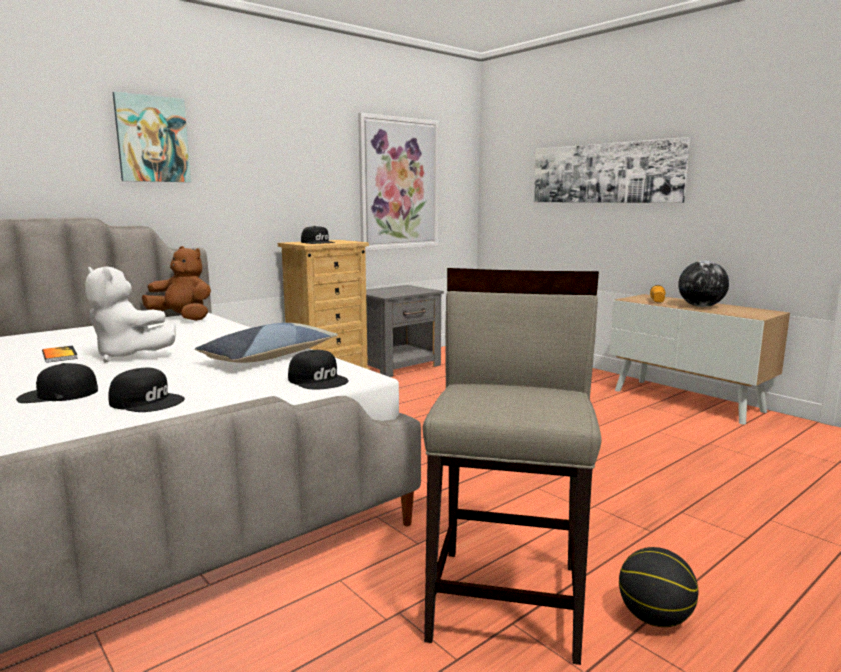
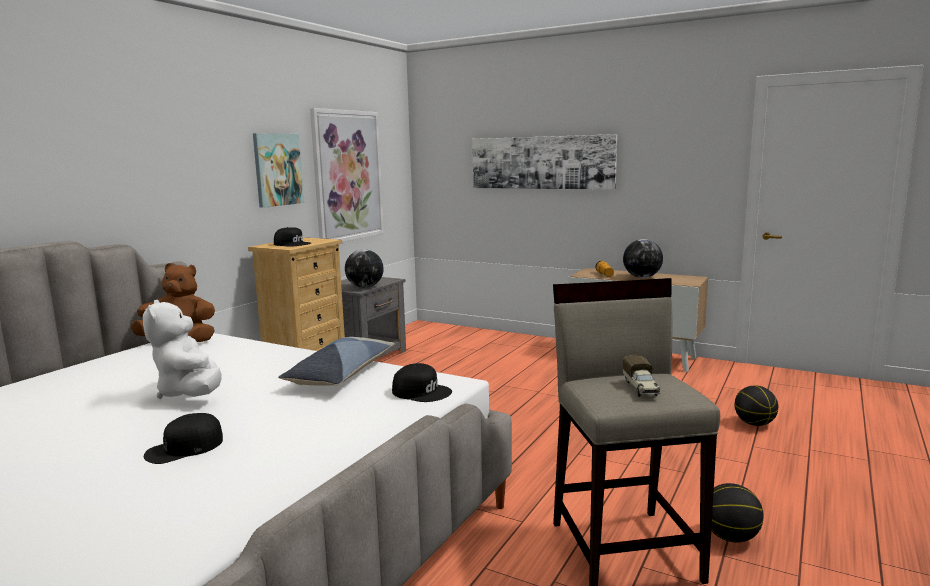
camera: 20 degrees left, 0 degrees up
book [42,345,78,363] -> none
white plush toy [85,266,176,363] -> white plush toy turned 60 degrees clockwise [143,300,222,399]
black cap [109,368,185,412] -> none
picture [113,92,191,182] -> picture moved to [253,133,304,208]
none -> globe [345,249,384,288]
none -> toy truck [623,355,661,397]
none -> basketball [735,385,778,426]

